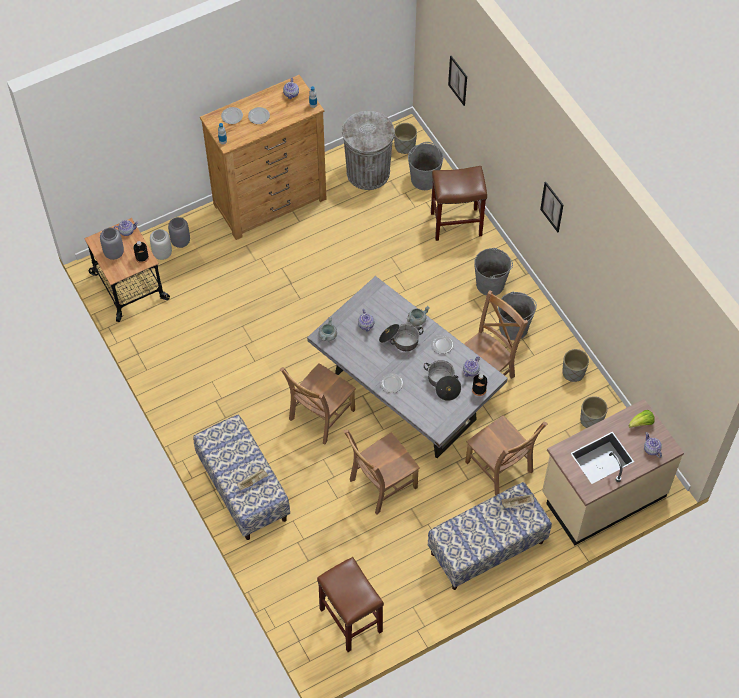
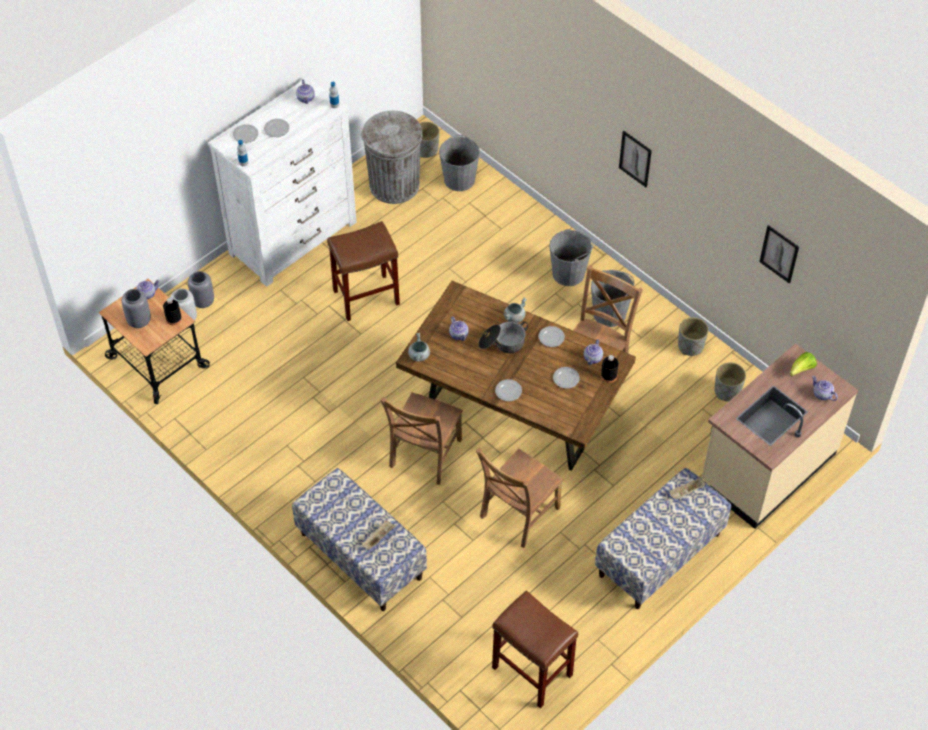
camera: 15 degrees left, 5 degrees down
brown dresser [200,75,326,240] -> white dresser [208,77,357,287]
grey dining table [307,276,508,458] -> brown dining table [396,281,636,471]
cooking pot [424,360,461,401] -> plate [553,367,580,389]
brown stool [431,166,487,241] -> brown stool moved to [327,221,400,321]
picture [448,56,467,106] -> picture moved to [759,225,799,284]
brown chair [465,415,548,496] -> none

